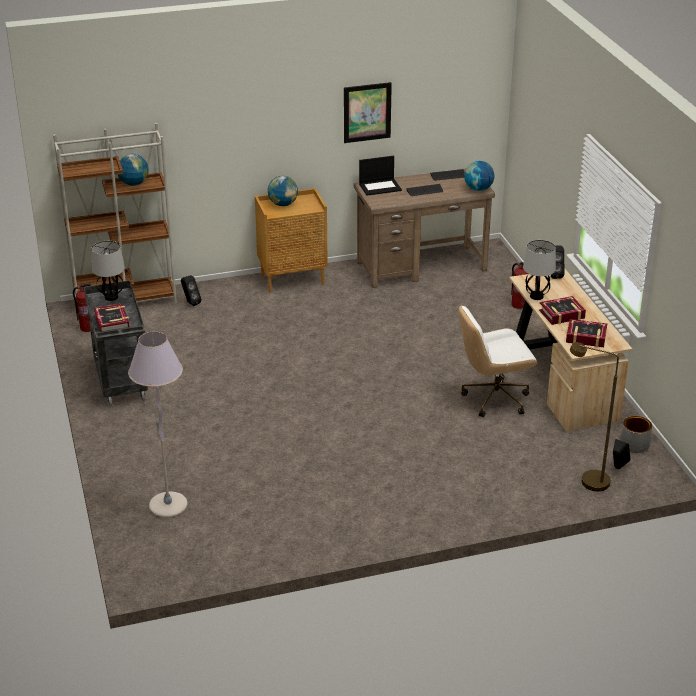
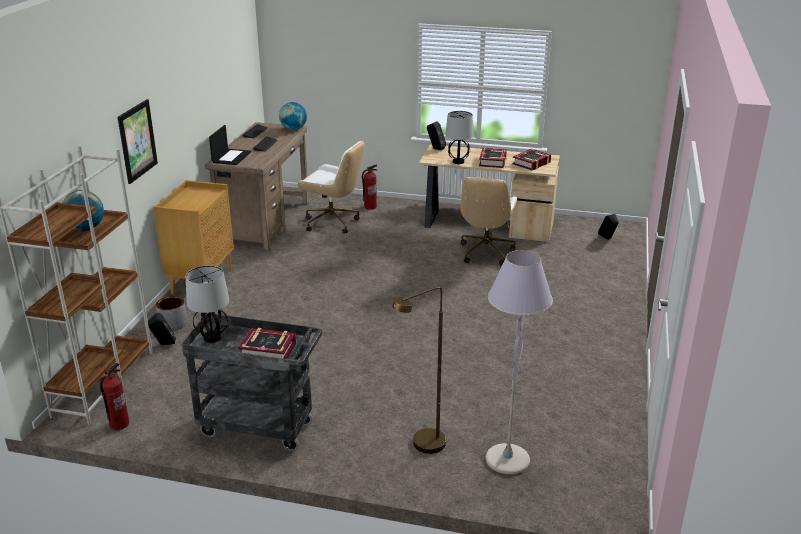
camera: 60 degrees left, 5 degrees down
globe [268,176,298,206] -> none
picture [344,82,392,143] -> picture moved to [118,99,158,184]
brown floor lamp [570,342,619,491] -> brown floor lamp moved to [392,287,446,454]
grey planter [620,416,652,453] -> grey planter moved to [156,296,188,331]
none -> white office chair [298,141,365,234]

